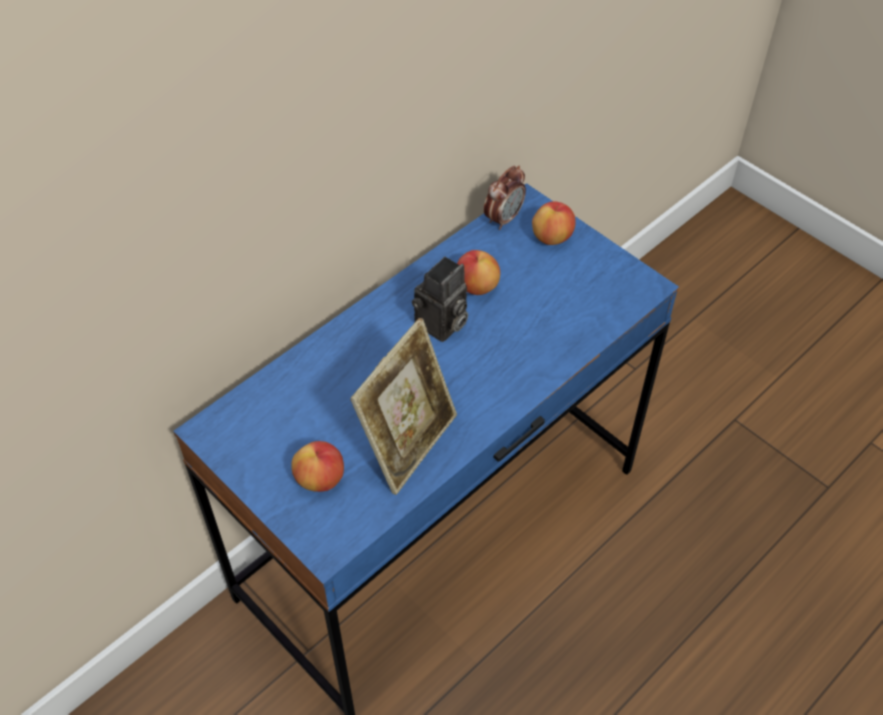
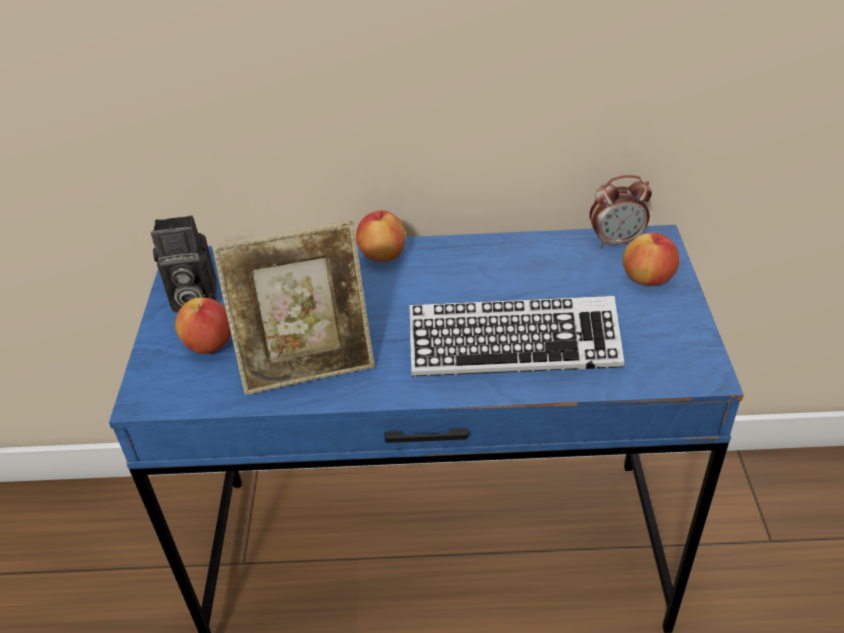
camera: 45 degrees right, 10 degrees down
camera [412,257,468,342] -> camera moved to [151,215,217,312]
apple [457,250,500,295] -> apple moved to [356,211,405,262]
none -> keyboard [409,296,624,377]

